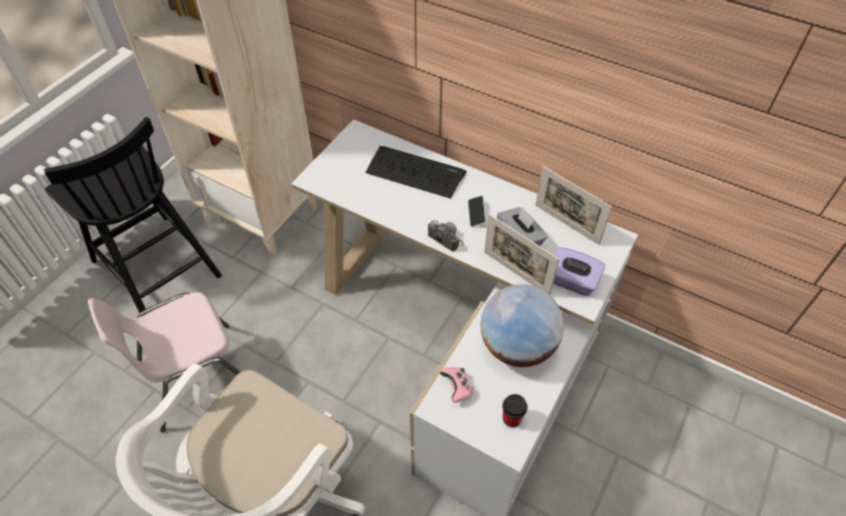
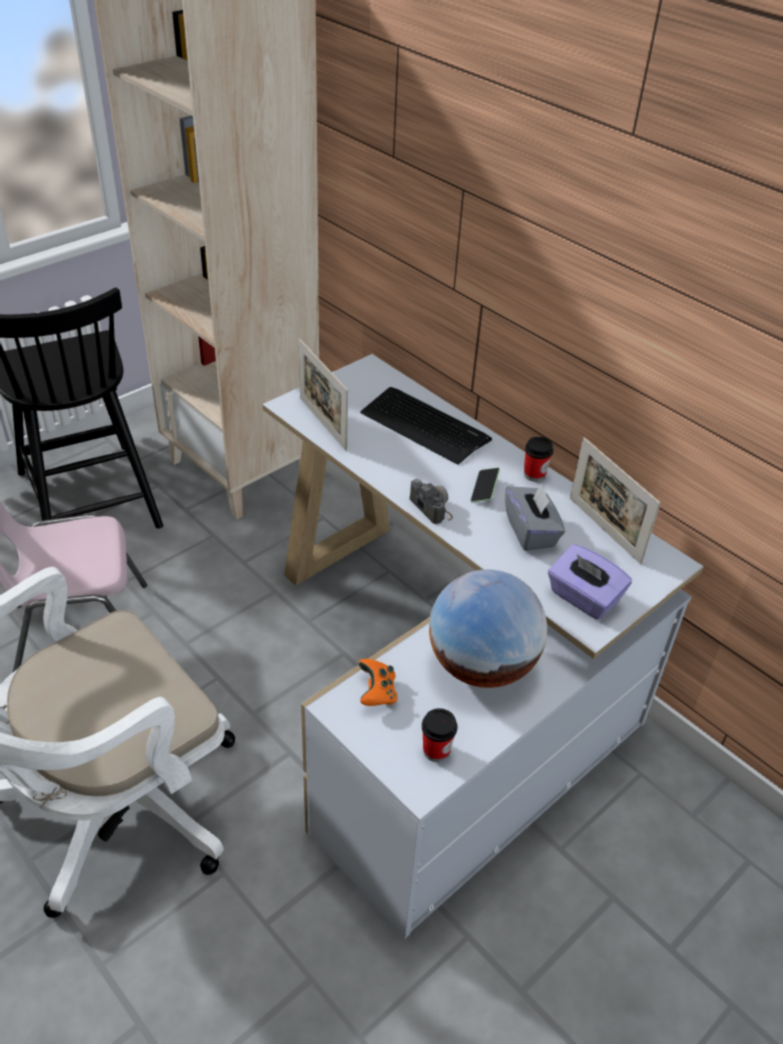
camera: 15 degrees right, 10 degrees down
pink game controller [439,367,474,402] -> orange game controller [358,659,398,706]
picture frame [484,214,560,295] -> picture frame moved to [299,339,348,451]
none -> cup [524,436,554,482]

